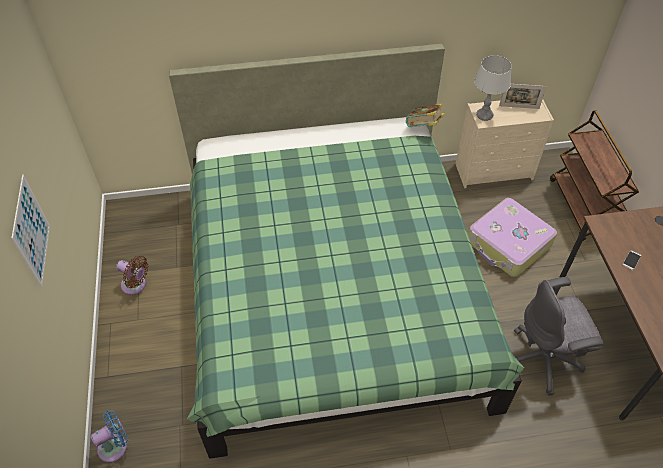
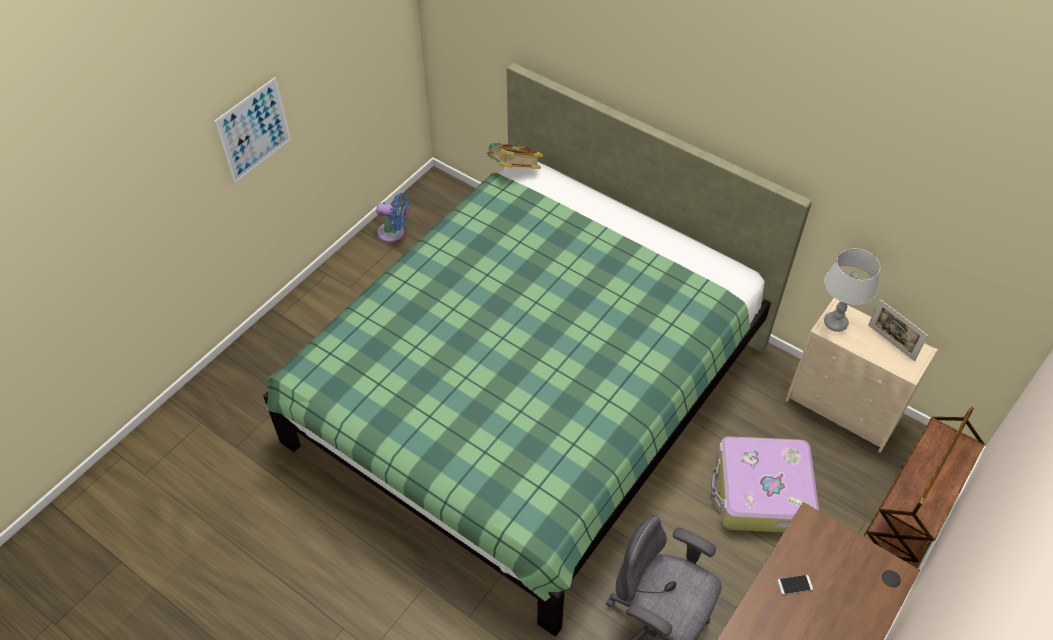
camera: 45 degrees right, 0 degrees up
blue fan [90,410,129,463] -> blue fan moved to [376,193,409,243]
brown fan [116,256,149,295] -> none
book [406,103,445,127] -> book moved to [486,143,543,169]

